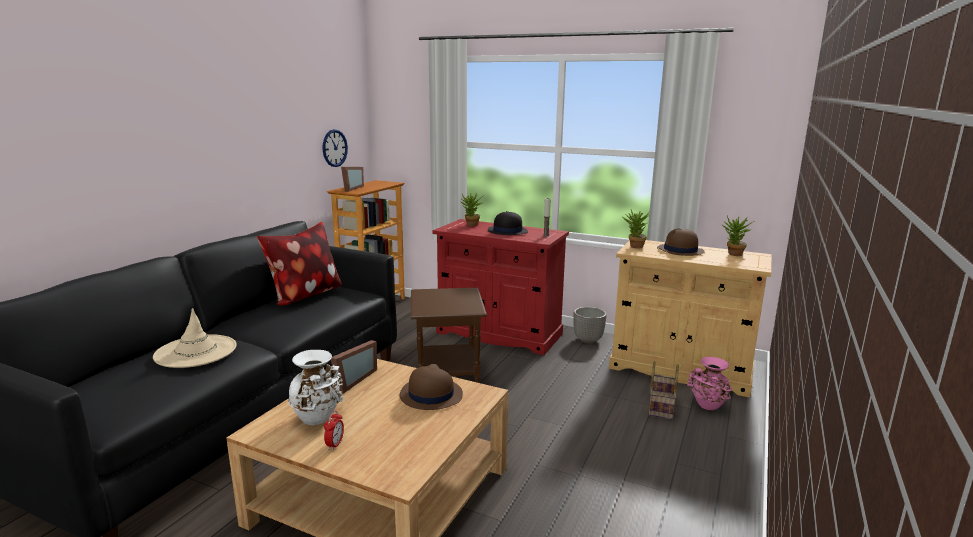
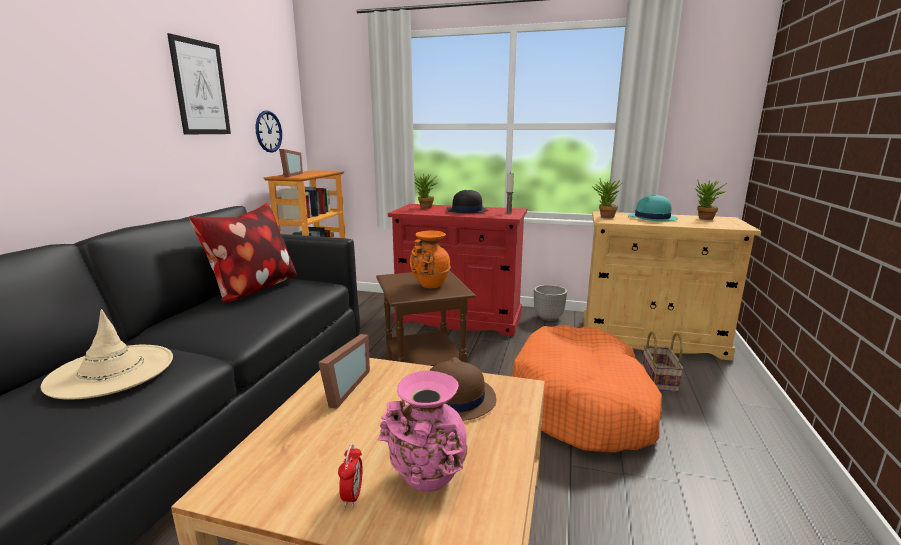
camera: 10 degrees left, 0 degrees up
white vase [288,350,343,425] -> none
brown hat [657,228,705,256] -> turquoise hat [628,195,678,221]
pink vase [687,357,732,410] -> pink vase moved to [377,371,468,492]
none -> picture [167,33,231,134]
none -> orange vase [410,231,451,288]
none -> orange dog bed [512,325,662,452]

